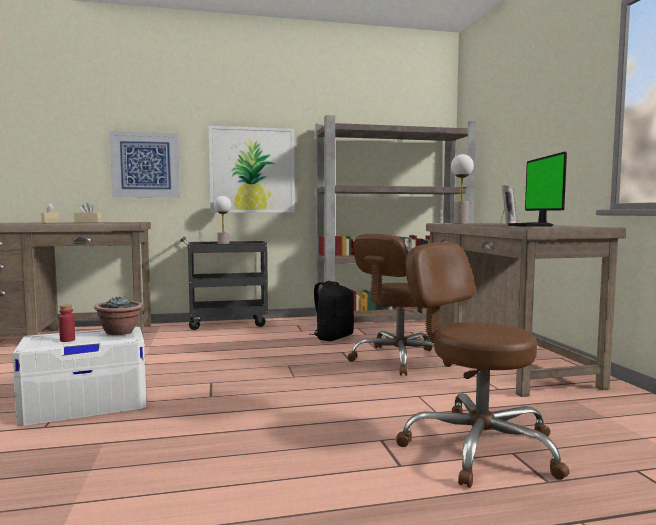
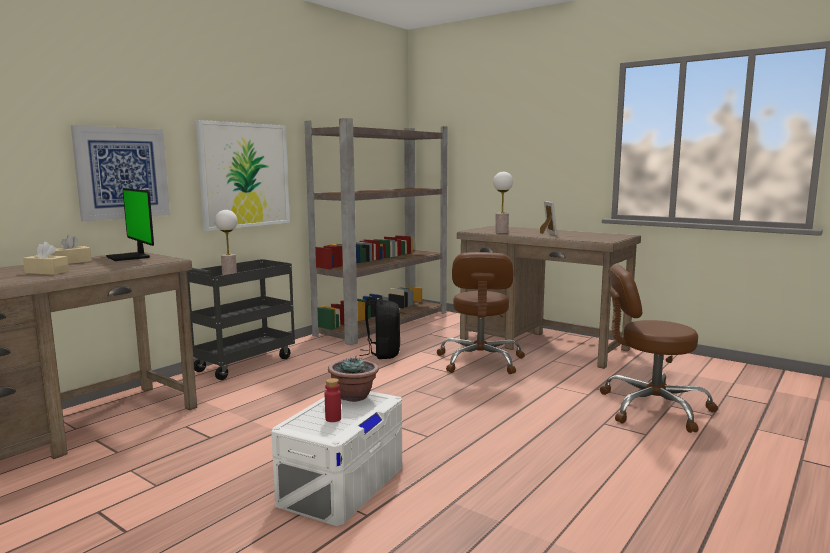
camera: 40 degrees left, 5 degrees up
monitor [507,152,567,227] -> monitor moved to [106,188,154,261]

